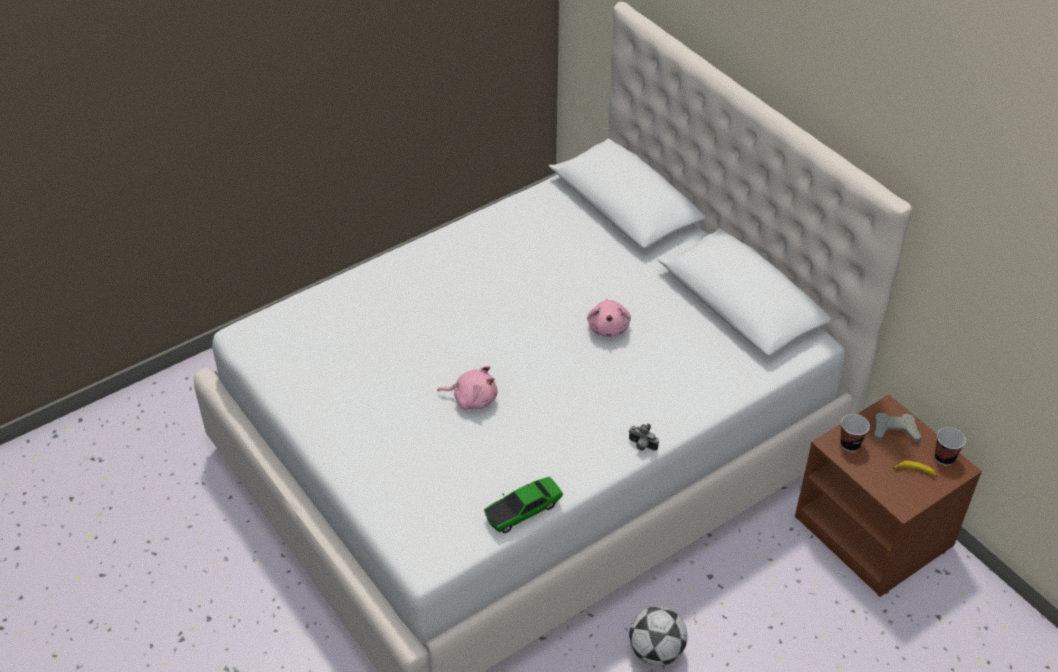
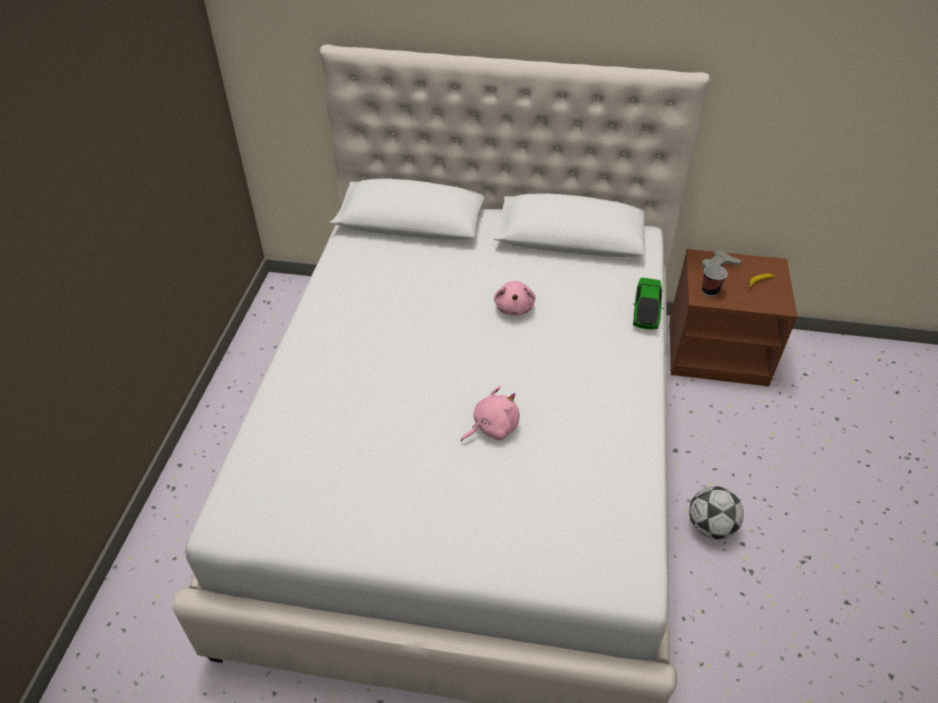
camera: 45 degrees left, 0 degrees up
toy car [484,477,563,533] -> toy car moved to [633,278,664,329]
pink plush toy [587,298,631,337] -> pink plush toy turned 45 degrees clockwise [494,281,536,316]
camera [628,424,659,451] -> none
cup [935,427,966,465] -> none

